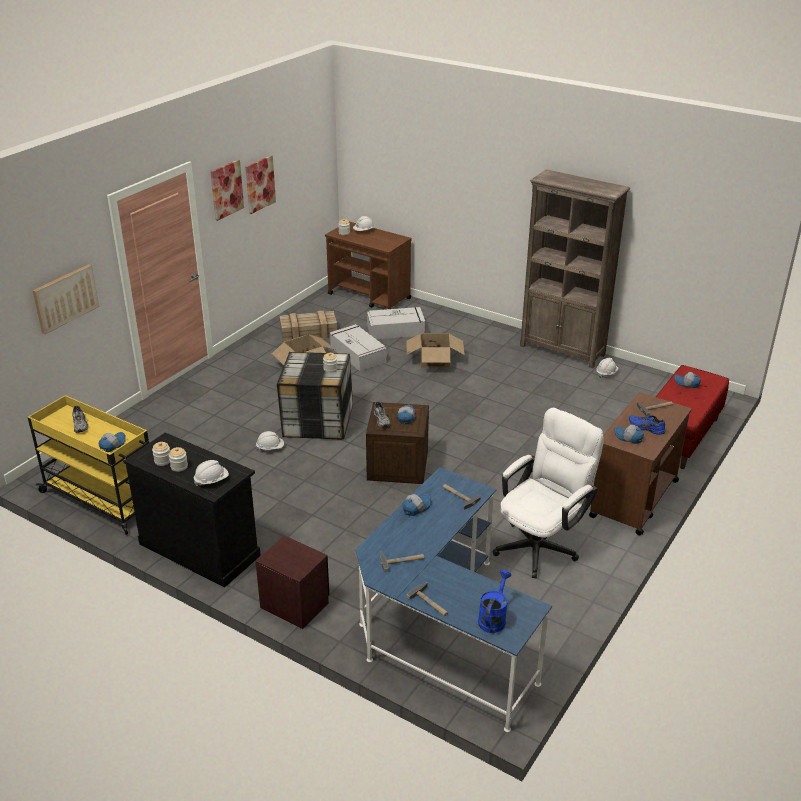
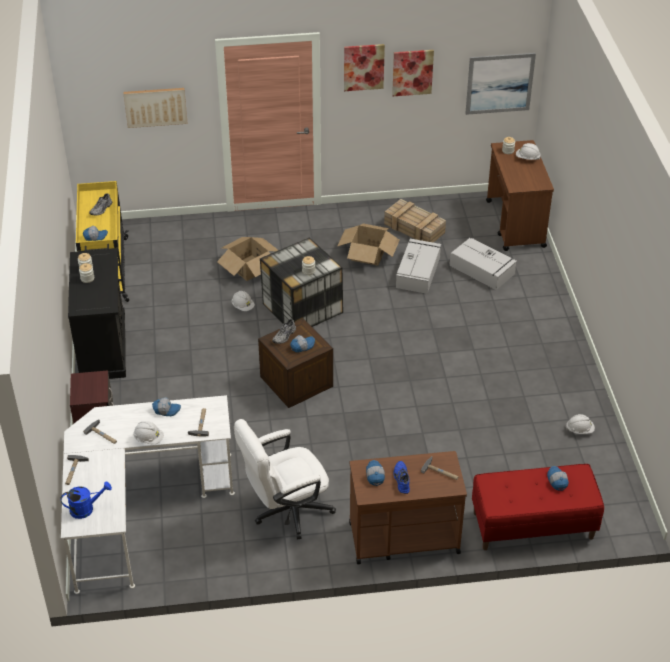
camera: 50 degrees right, 10 degrees up
white hard hat [194,460,229,486] -> white hard hat moved to [133,421,164,444]
blue desk [355,467,552,732] -> white desk [61,395,235,594]
cardboard box [407,333,465,368] -> cardboard box moved to [217,237,278,281]
white office chair [493,408,604,578] -> white office chair turned 150 degrees clockwise [234,419,336,540]
brown bookcase [520,169,630,368] -> none
none -> picture [465,53,536,115]

